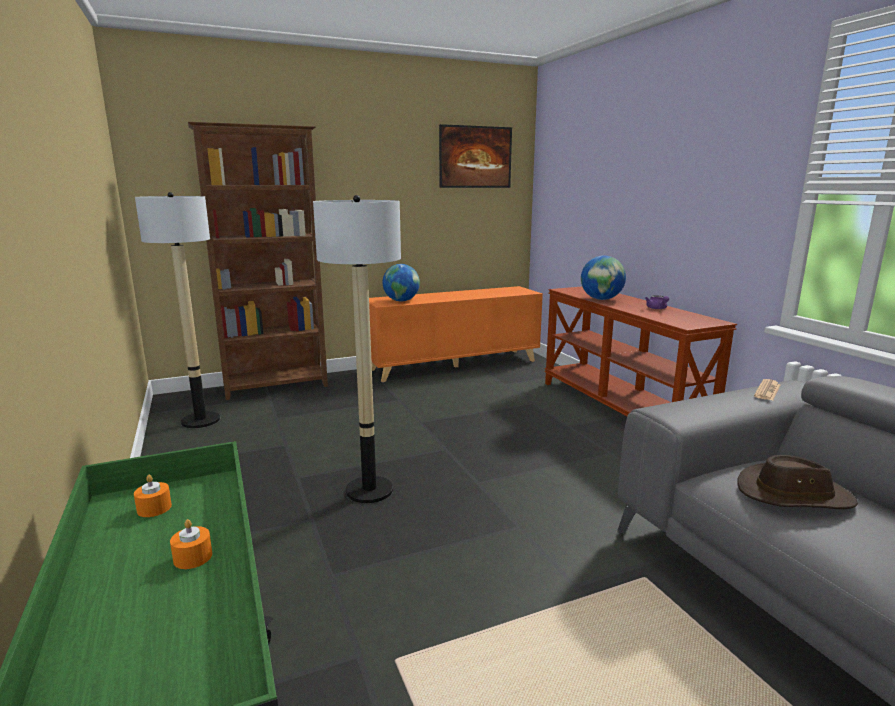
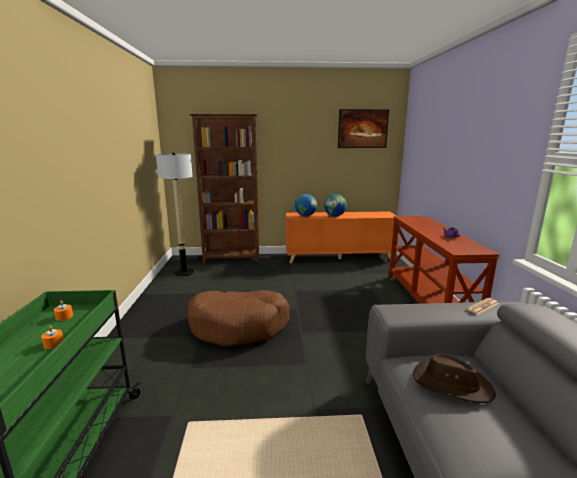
camera: 20 degrees right, 0 degrees up
floor lamp [313,195,401,503] -> brown dog bed [188,290,290,346]
globe [581,256,626,300] -> globe moved to [324,194,347,217]

